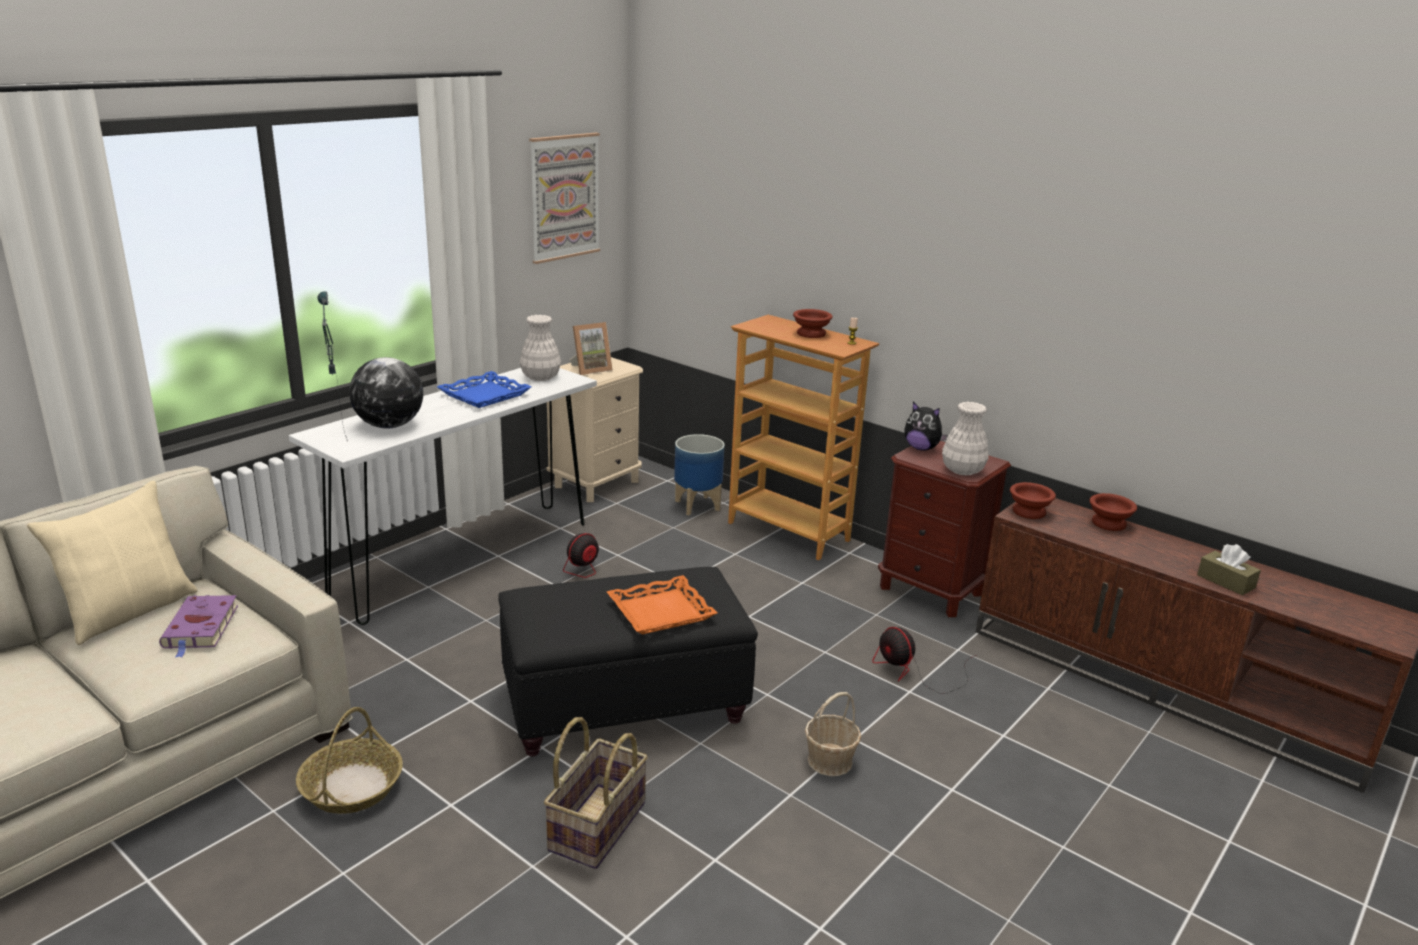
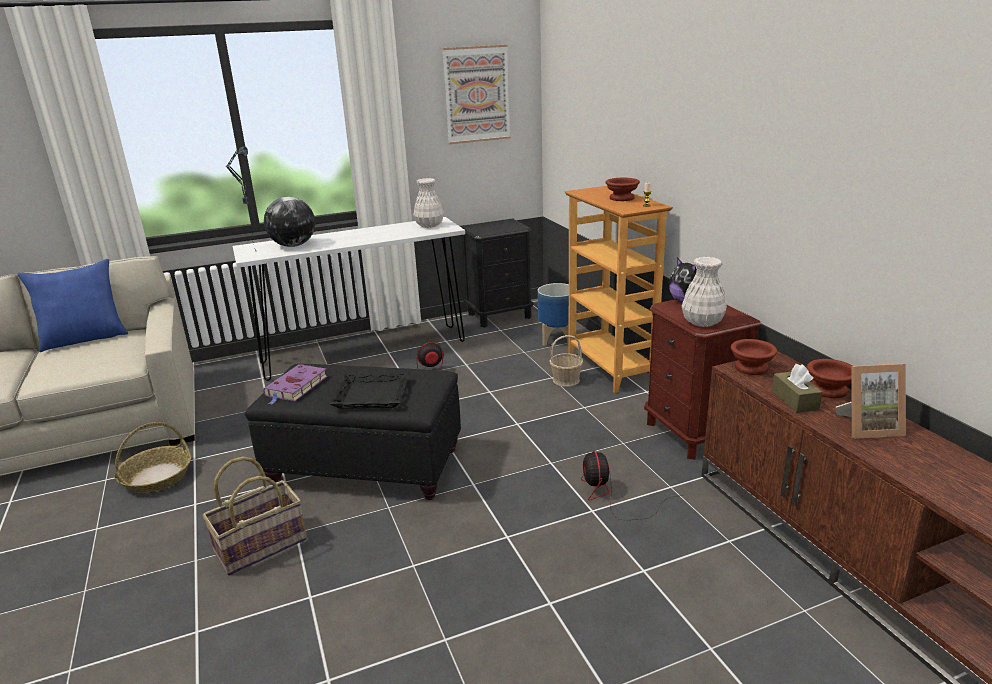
camera: 30 degrees right, 0 degrees up
beige pillow [27,481,198,645] -> blue pillow [18,259,128,352]
purple book [159,595,238,658] -> purple book moved to [263,364,328,405]
blue tray [437,371,531,408] -> none
beige nightstand [547,357,643,502] -> black nightstand [460,218,534,327]
picture frame [570,322,613,375] -> picture frame moved to [836,363,906,439]
orange tray [607,575,717,635] -> black tray [329,372,410,409]
basket [805,692,861,776] -> basket moved to [549,335,583,387]
brown tissue box [1197,544,1261,595] -> brown tissue box moved to [772,364,823,413]

